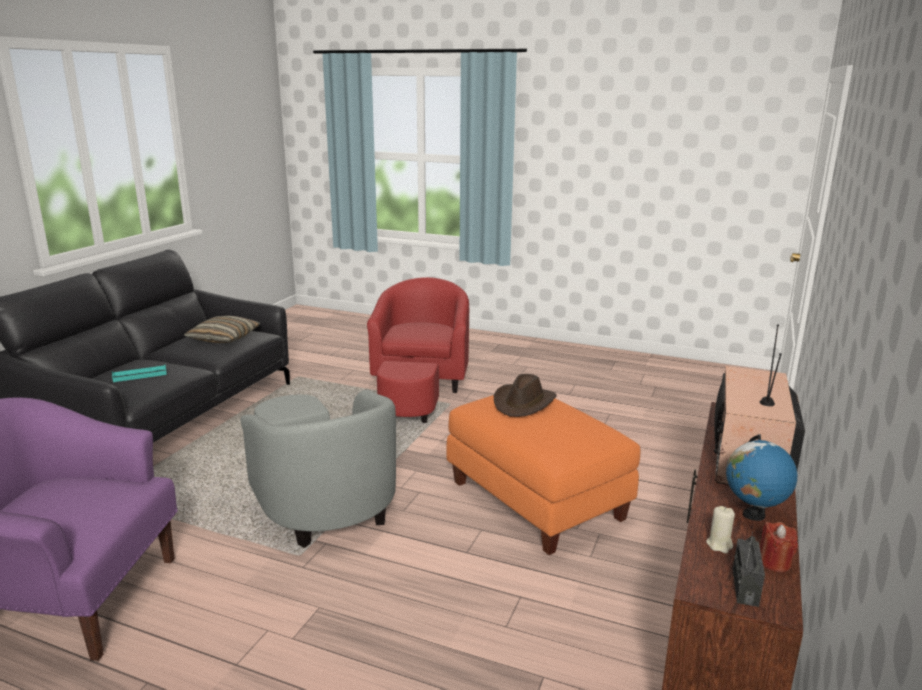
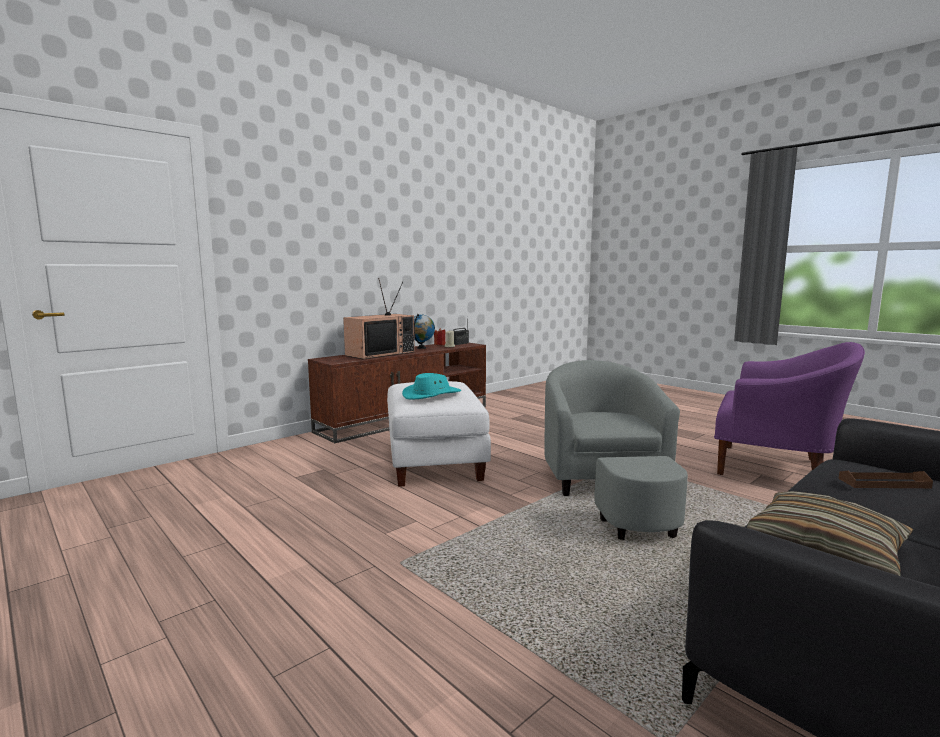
camera: 155 degrees left, 10 degrees down
turquoise tray [112,365,167,382] -> brown tray [839,471,933,488]
red armchair [367,277,469,423] -> none
orange ottoman [446,395,640,555] -> white ottoman [387,381,491,487]
brown hat [494,374,557,417] -> turquoise hat [402,373,461,400]

